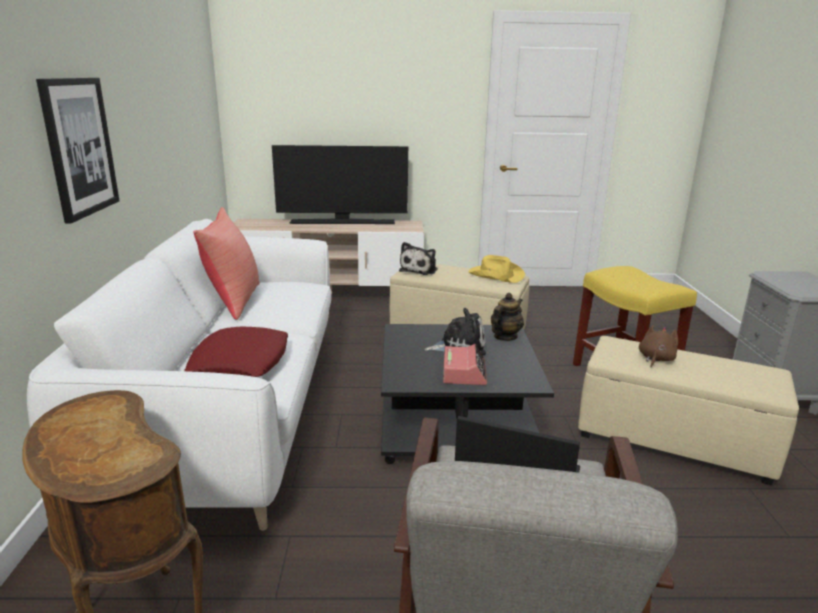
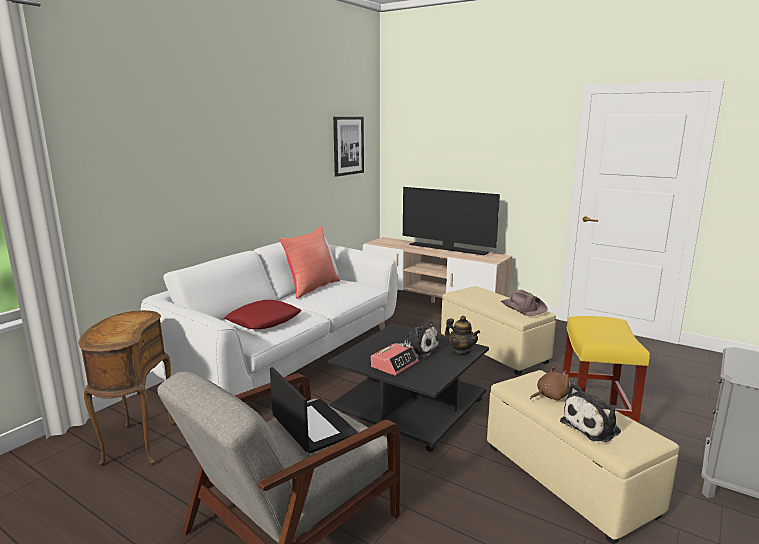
camera: 35 degrees right, 5 degrees down
picture [36,78,119,223] -> picture moved to [333,117,364,177]
plush toy [399,242,438,275] -> plush toy moved to [560,383,621,442]
yellow hat [468,255,525,283] -> brown hat [501,290,547,316]
teapot [491,293,524,341] -> teapot turned 60 degrees clockwise [445,316,480,355]

